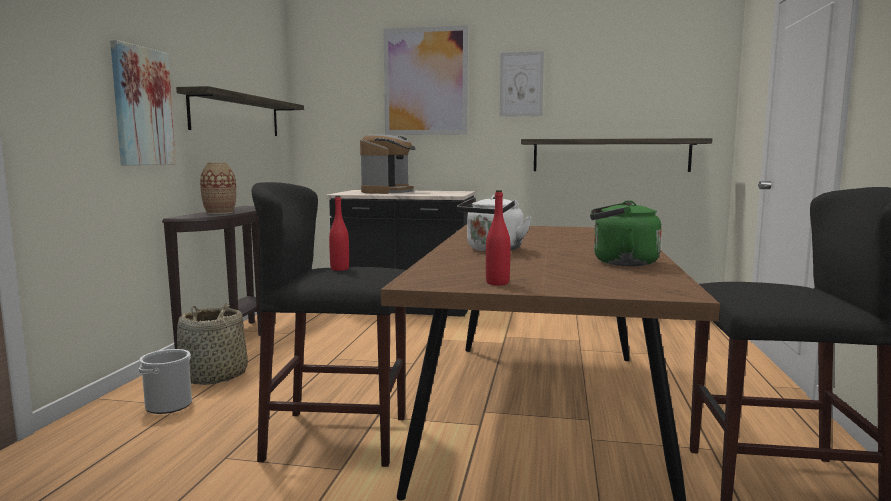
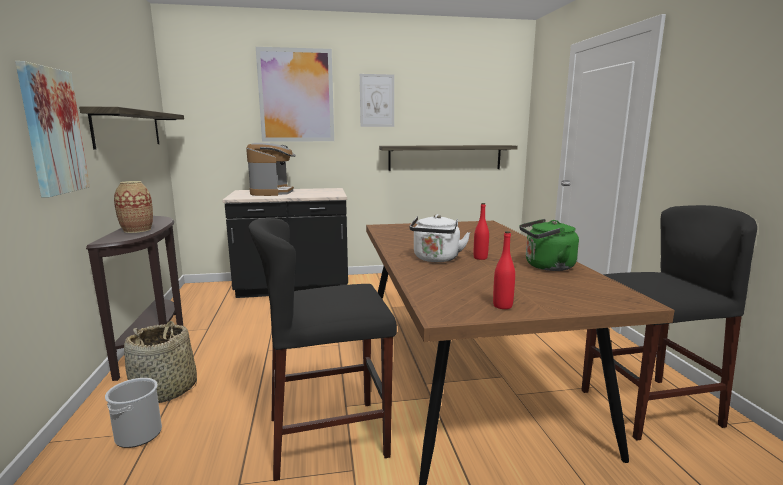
camera: 20 degrees left, 5 degrees up
red bottle [329,196,349,271] -> red bottle moved to [474,203,489,260]

